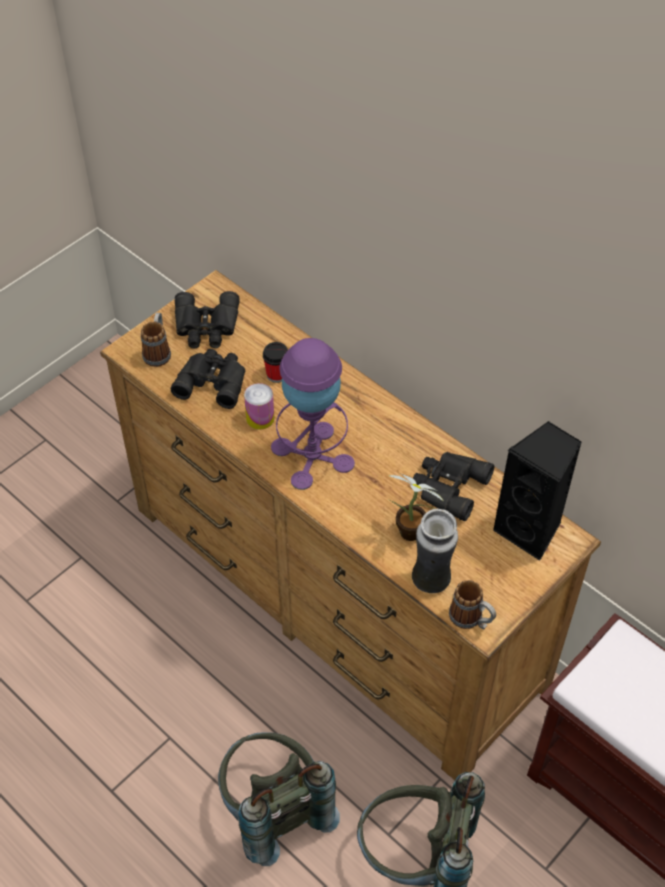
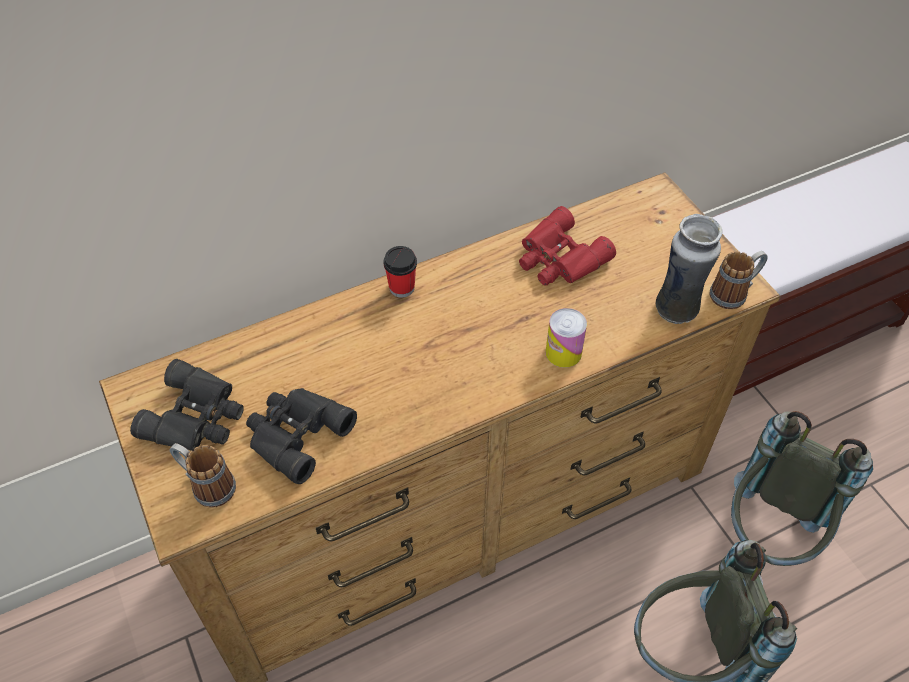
camera: 70 degrees left, 0 degrees up
can [244,383,275,430] -> can moved to [546,308,587,368]
cup [263,342,288,383] -> cup moved to [383,246,417,297]
purple table lamp [271,338,355,490] -> none
potted plant [388,474,444,541] -> none
black binoculars [413,452,494,521] -> red binoculars [519,206,616,286]
black speaker [493,421,582,561] -> none

